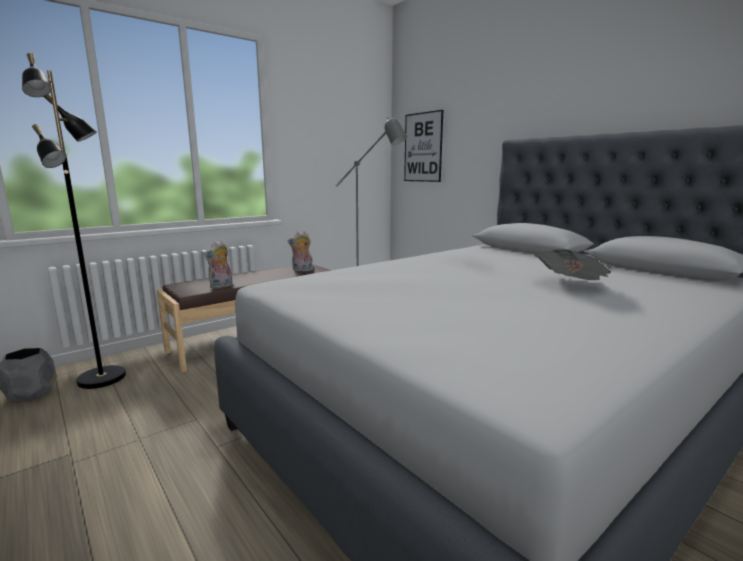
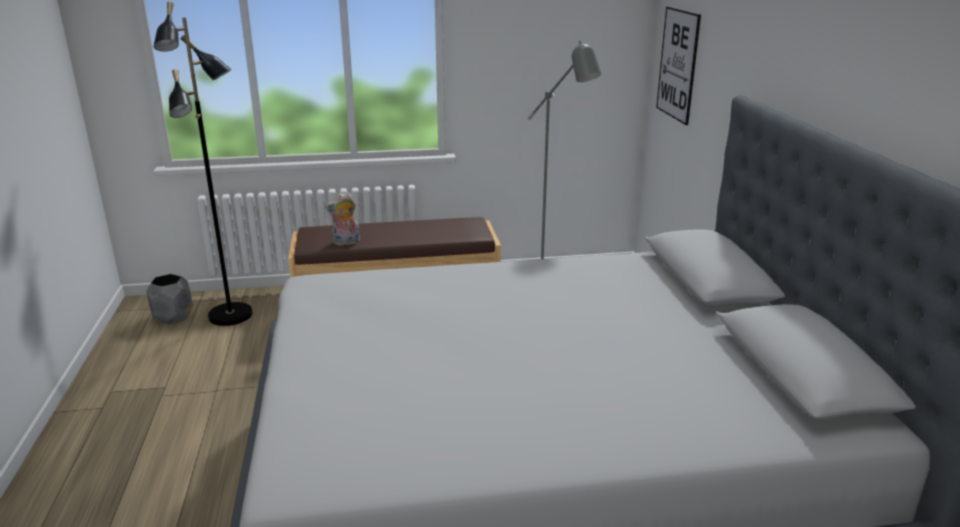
camera: 30 degrees right, 10 degrees up
plush toy [288,231,313,271] -> none
newspaper [535,250,611,280] -> none

